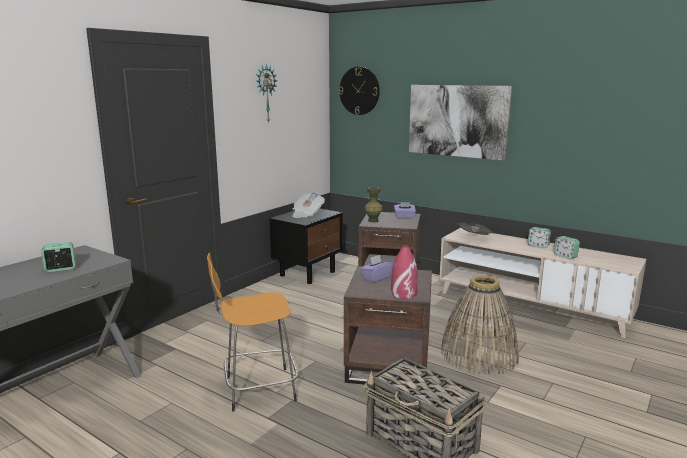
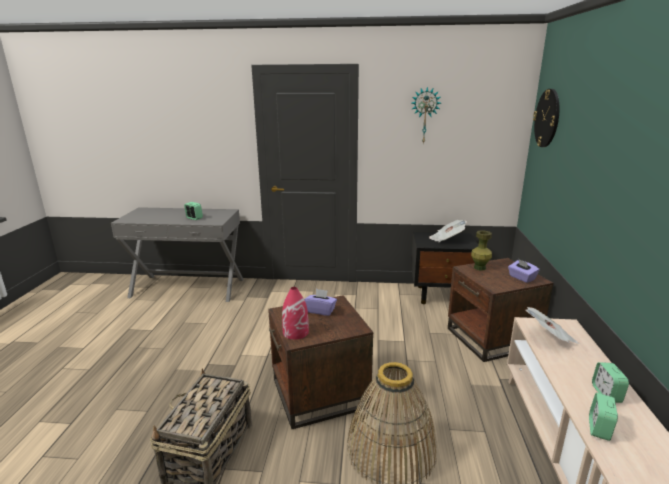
camera: 60 degrees right, 5 degrees up
orange stool [207,253,298,412] -> none
picture [409,85,512,161] -> none

